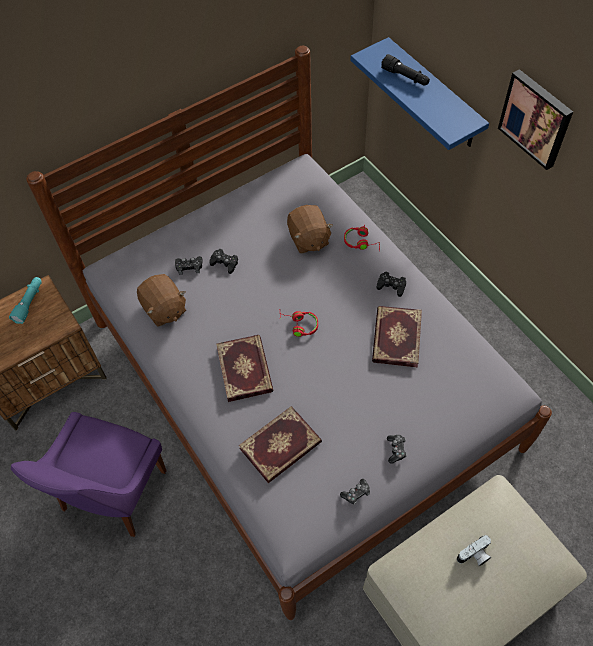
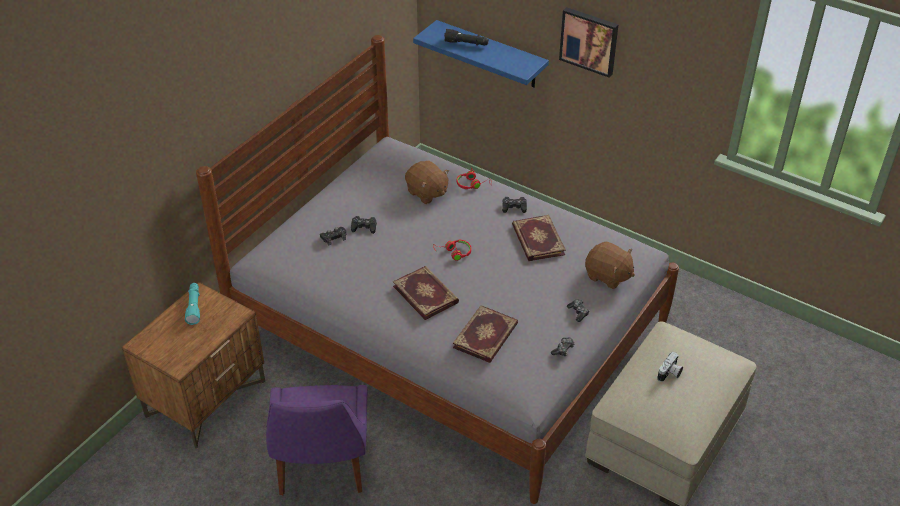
camera: 25 degrees left, 15 degrees down
brown plush toy [137,274,186,327] -> brown plush toy moved to [585,241,635,289]

